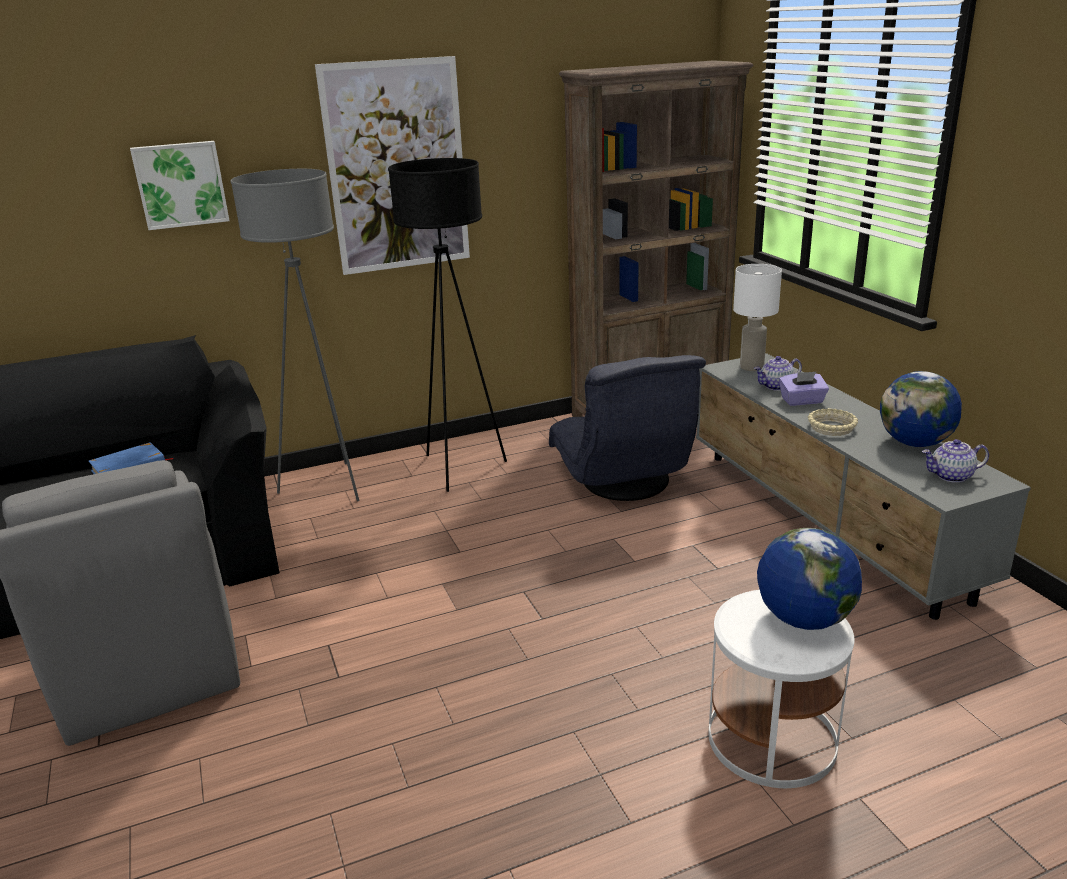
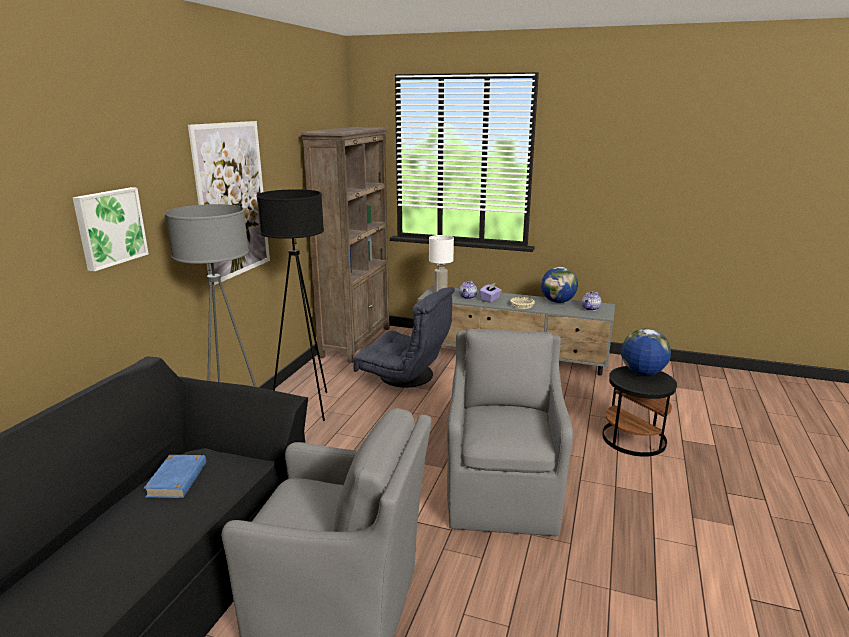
camera: 50 degrees left, 5 degrees down
white side table [708,590,854,788] -> black side table [602,366,677,457]
none -> grey armchair [447,329,573,536]

